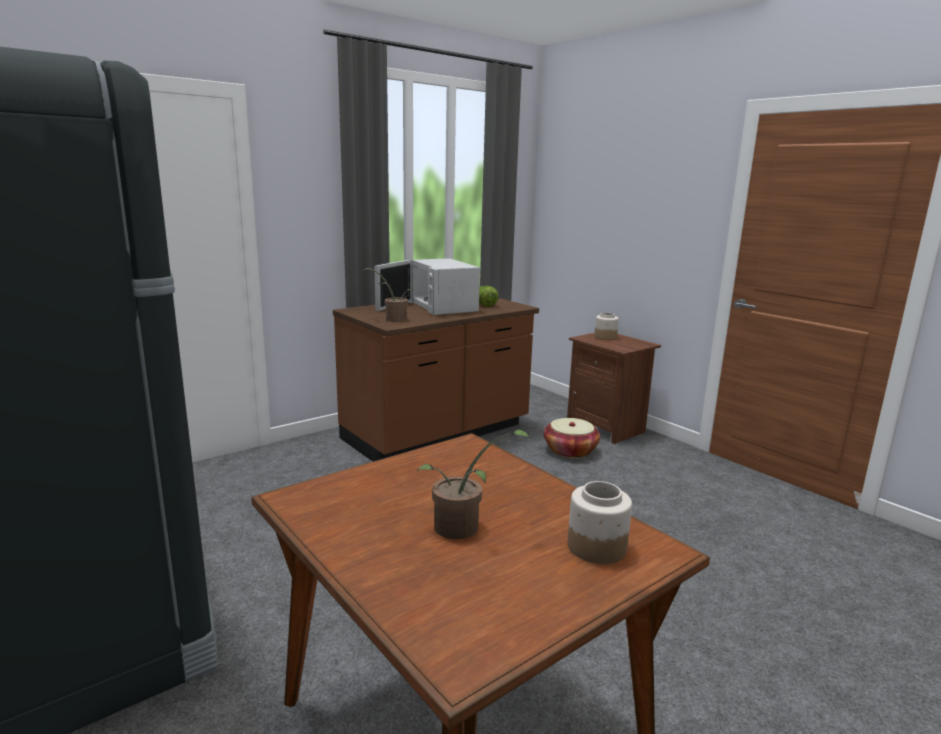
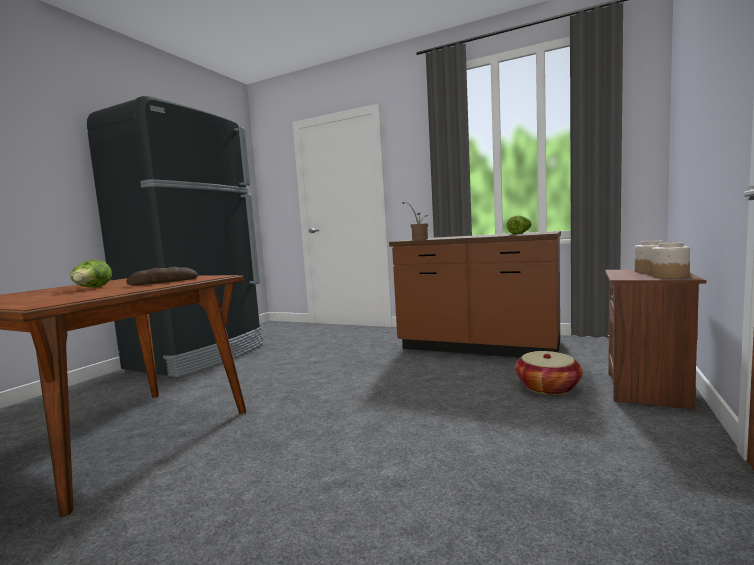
camera: 65 degrees right, 10 degrees down
white microwave [375,258,480,315] -> none
potted plant [417,430,531,539] -> lettuce [70,260,112,287]
jar [568,481,632,564] -> jar moved to [651,242,690,278]
none -> bread [126,267,198,286]

